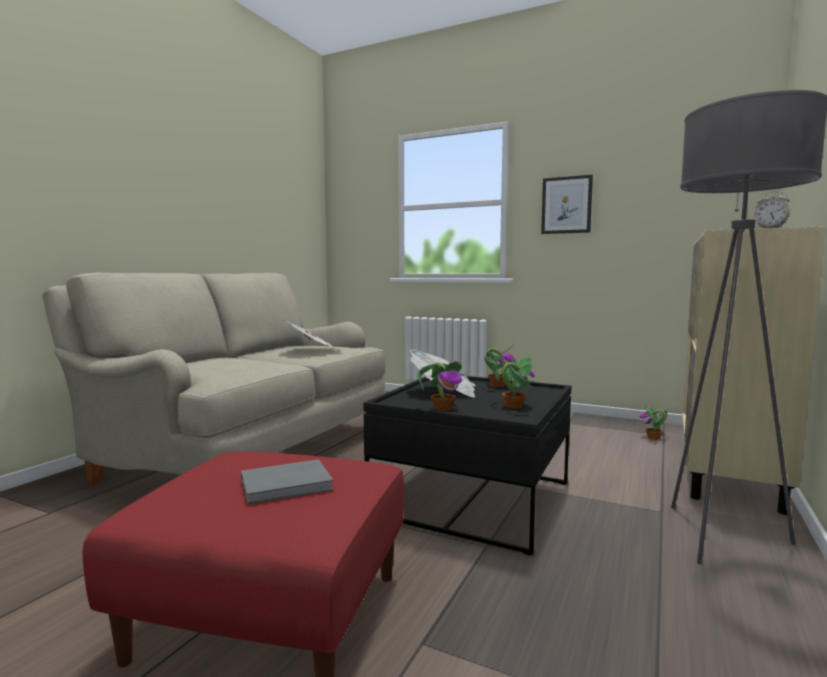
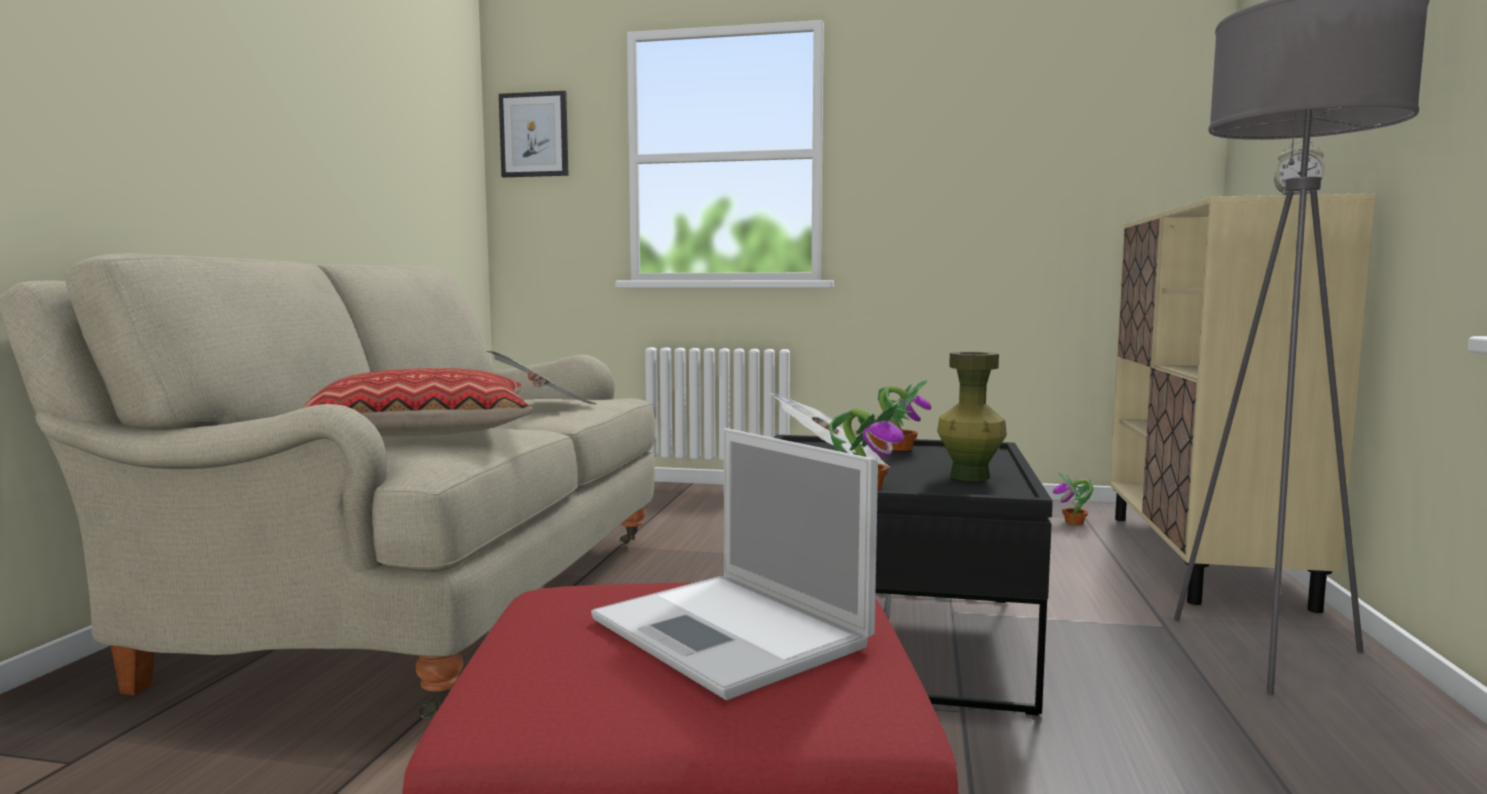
camera: 15 degrees left, 0 degrees up
grey book [241,459,334,505] -> laptop [591,428,878,700]
potted plant [492,356,535,409] -> green vase [937,352,1007,481]
picture [541,175,593,234] -> picture moved to [499,91,569,177]
none -> pillow [302,368,533,436]

